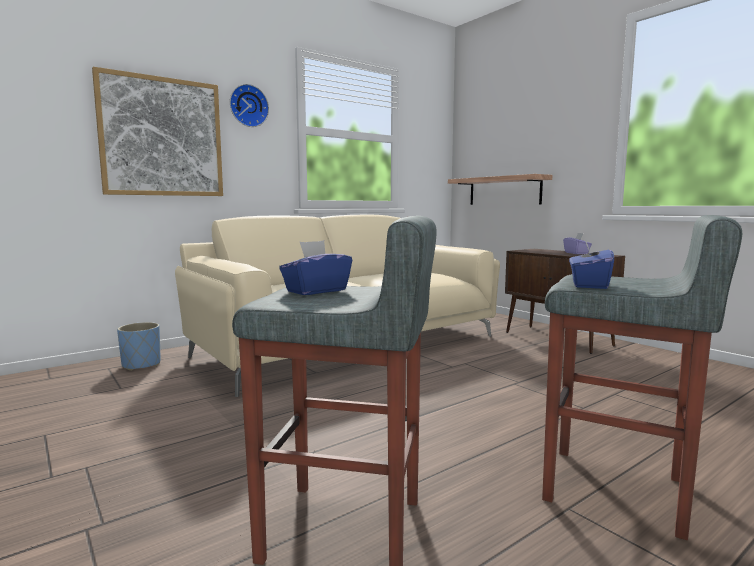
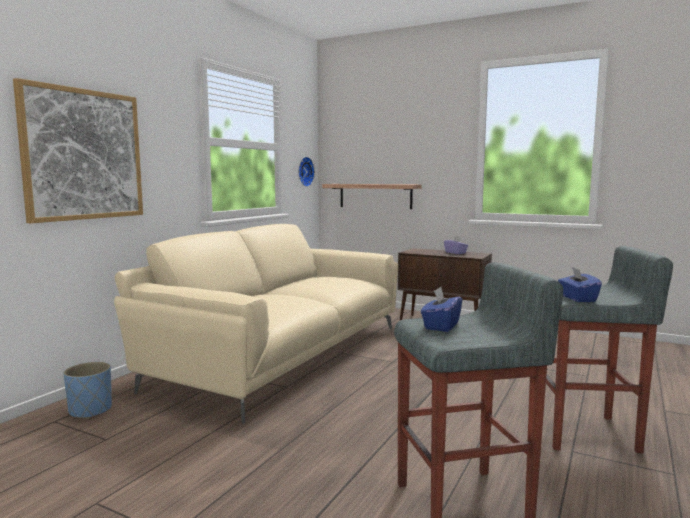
camera: 25 degrees left, 0 degrees up
wall clock [230,84,269,127] -> wall clock moved to [298,157,315,187]

